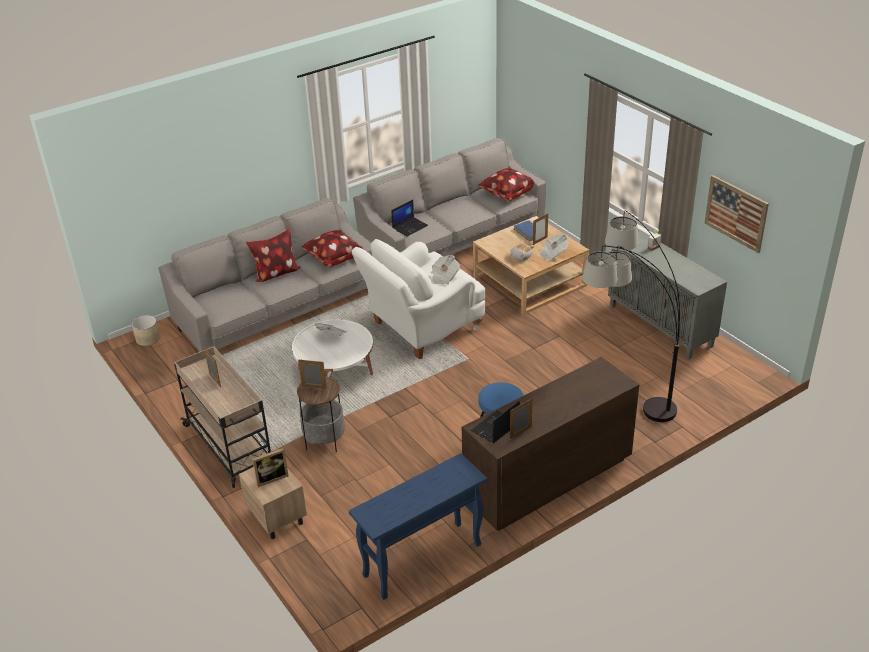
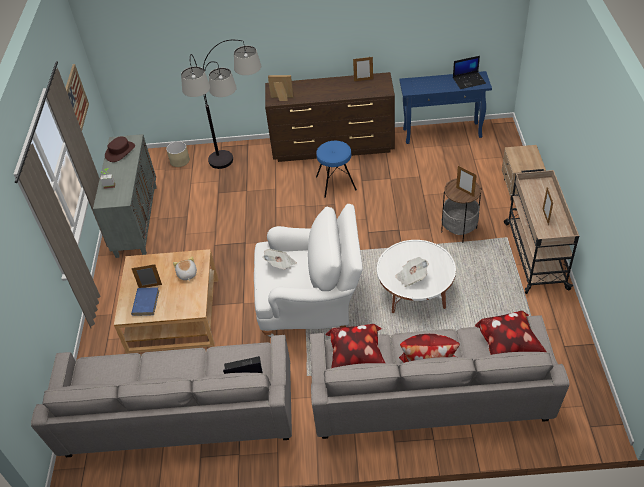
camera: 145 degrees left, 10 degrees up
beige planter [132,315,160,346] -> beige planter moved to [166,141,190,167]
picture frame [252,448,288,487] -> picture frame moved to [268,75,294,101]
laptop [471,400,520,443] -> laptop moved to [453,56,486,89]
pillow [478,168,535,201] -> pillow moved to [475,311,547,355]
newspaper [538,234,569,260] -> none
none -> brown hat [105,136,135,162]

